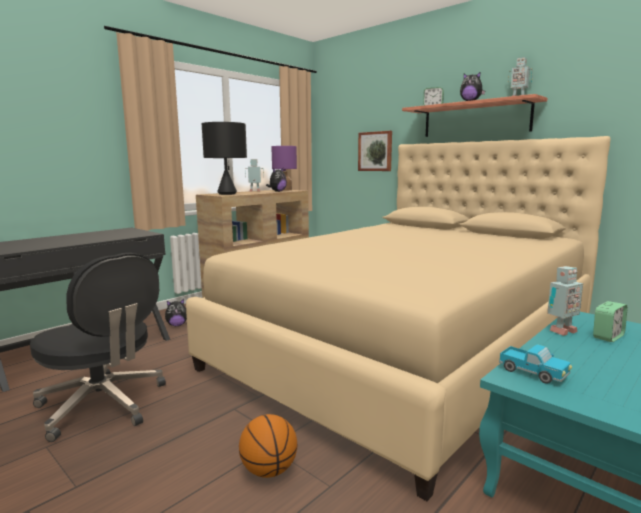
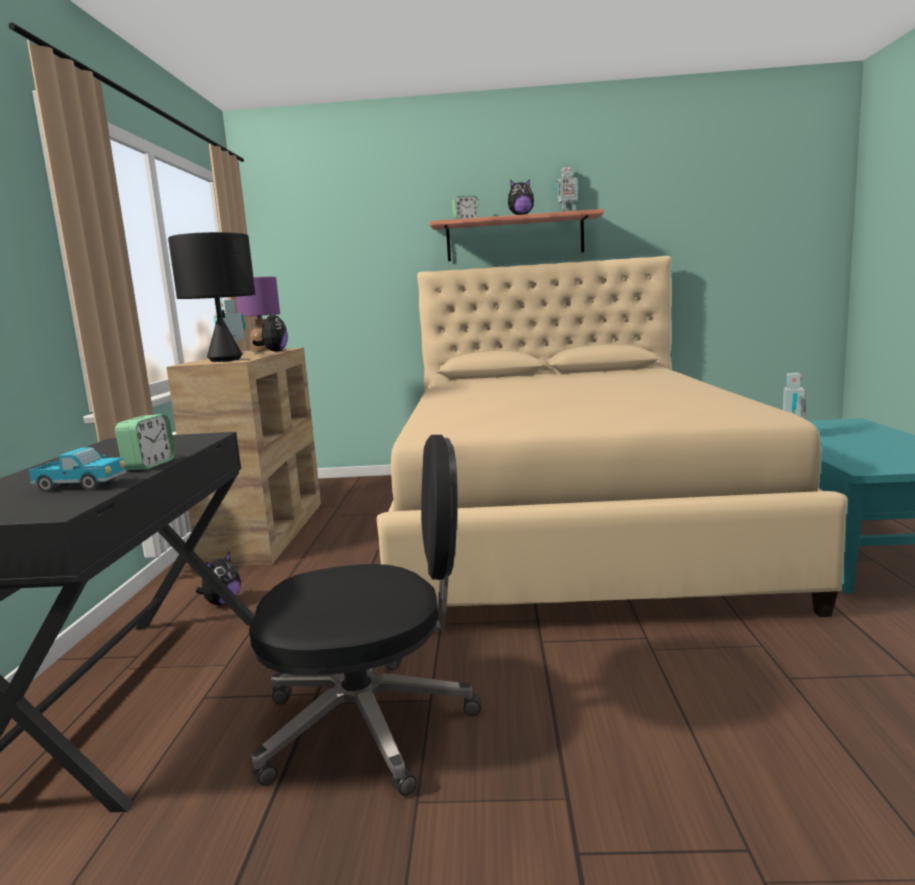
camera: 40 degrees left, 0 degrees up
basketball [239,414,297,478] -> none
picture [358,131,392,171] -> none
toy truck [499,344,572,384] -> toy truck moved to [29,447,126,492]
alarm clock [593,301,628,342] -> alarm clock moved to [115,414,175,470]

